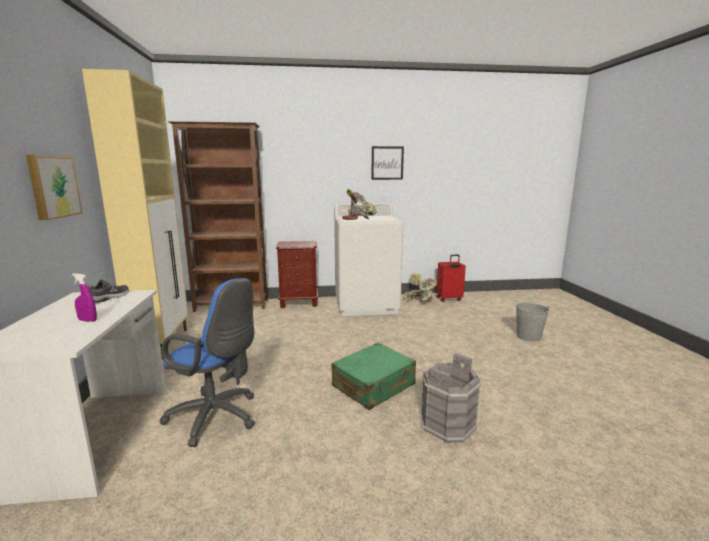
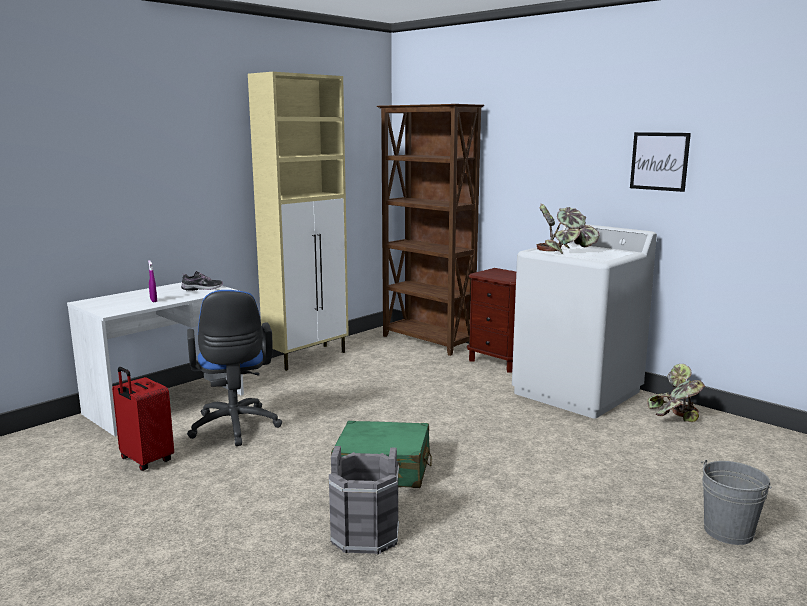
camera: 50 degrees right, 0 degrees up
picture [26,155,83,220] -> none
red suitcase [436,255,466,302] -> red suitcase moved to [112,367,174,471]

